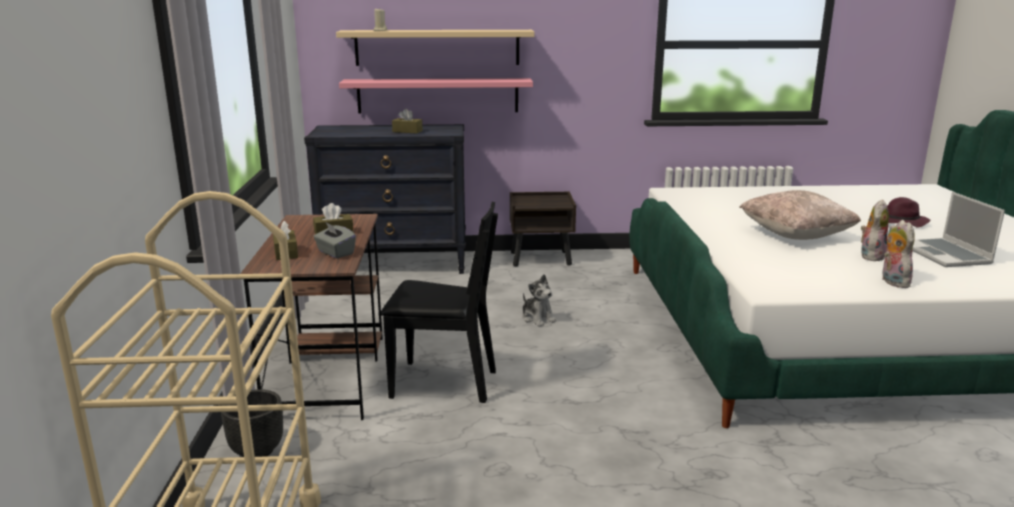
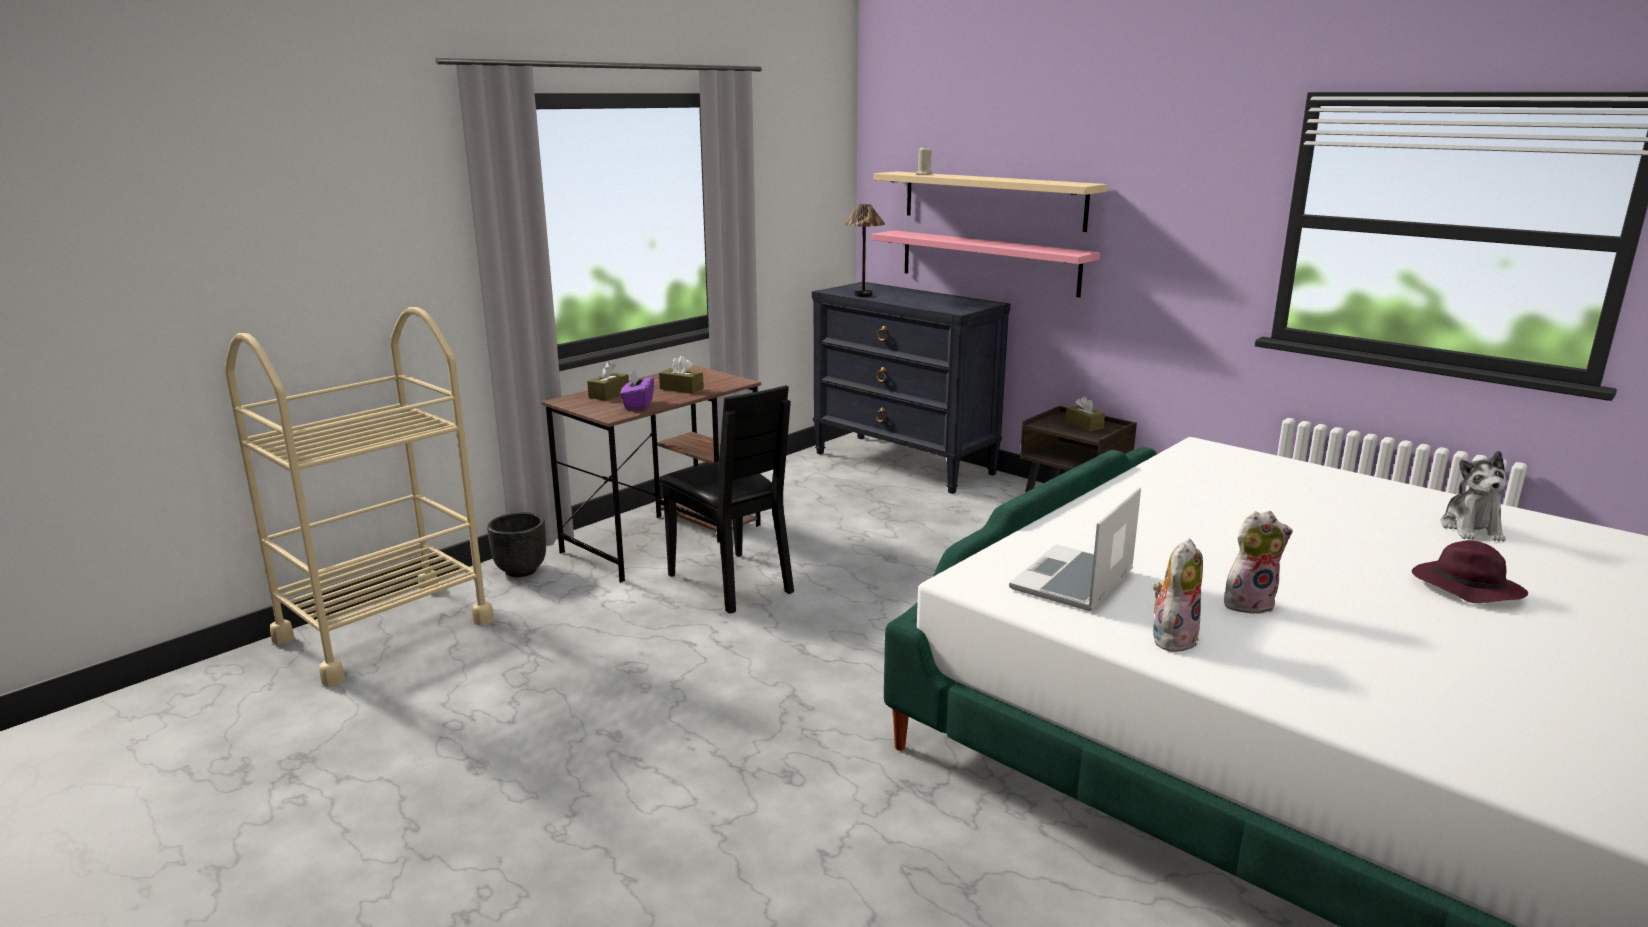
camera: 45 degrees right, 0 degrees up
grey tissue box [313,222,356,258] -> purple tissue box [620,370,654,409]
brown tissue box [392,109,423,133] -> brown tissue box moved to [1065,396,1105,432]
plush toy [522,274,557,327] -> plush toy moved to [1441,451,1506,542]
beige pillow [739,190,861,240] -> none
laptop [912,192,1005,267] -> laptop moved to [1009,487,1141,611]
none -> table lamp [844,204,885,297]

